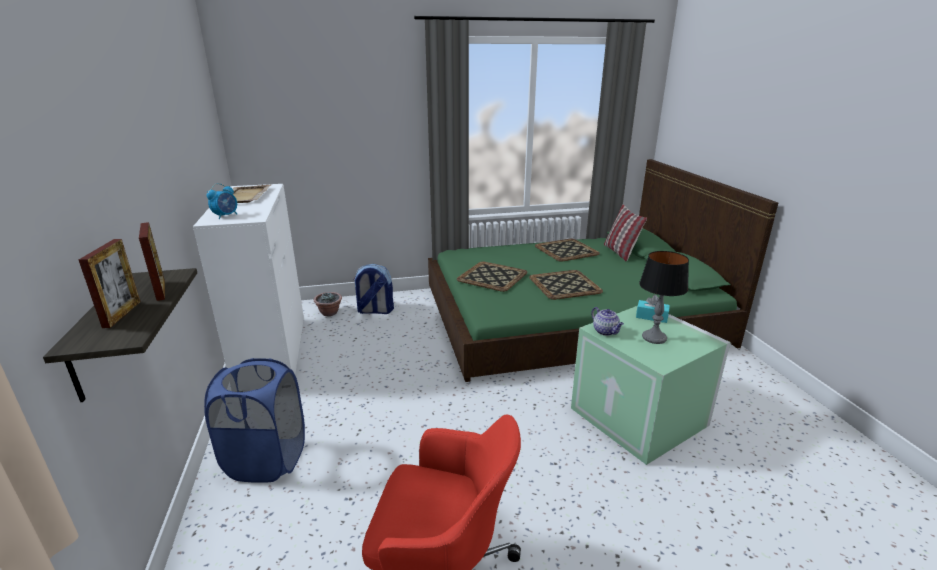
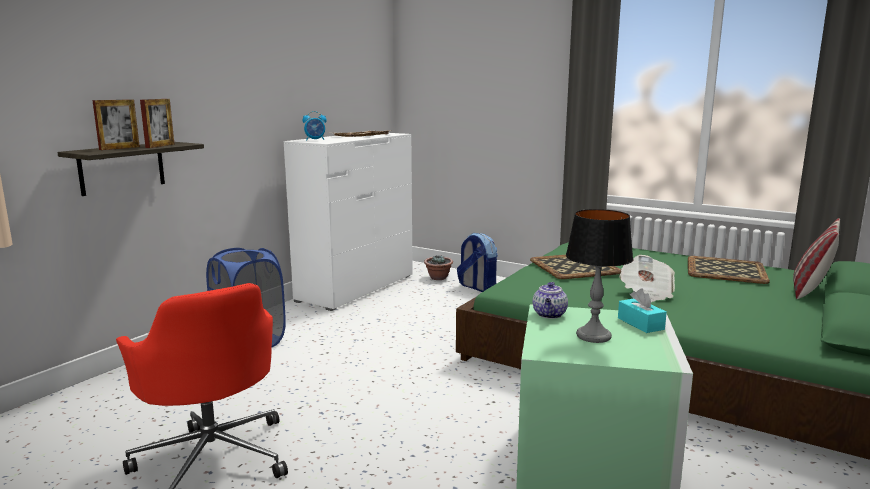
camera: 45 degrees right, 10 degrees down
tray [529,270,603,300] -> newspaper [619,255,675,302]

